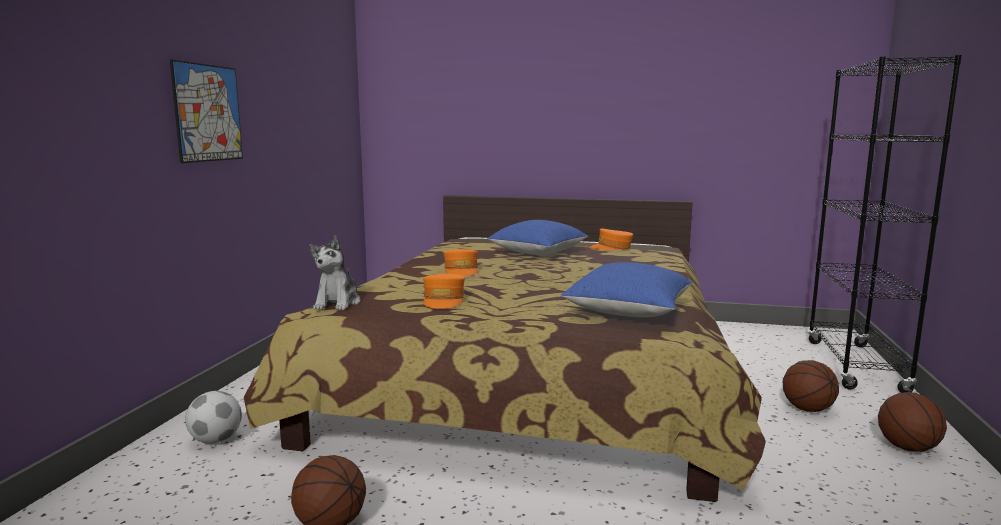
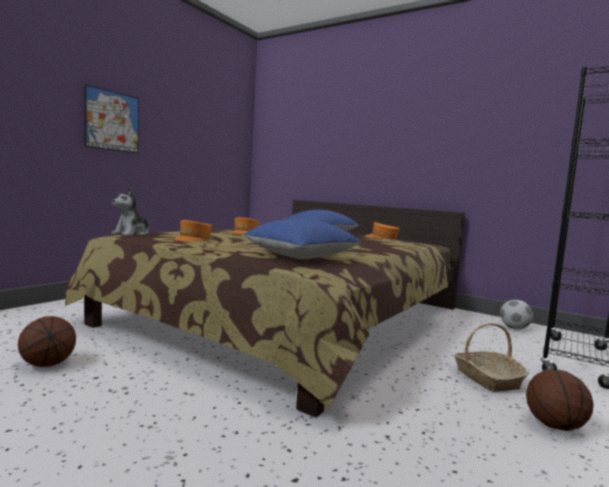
camera: 20 degrees right, 5 degrees down
football [185,391,242,444] -> football moved to [500,300,533,329]
basketball [783,360,839,412] -> basket [454,323,529,392]

